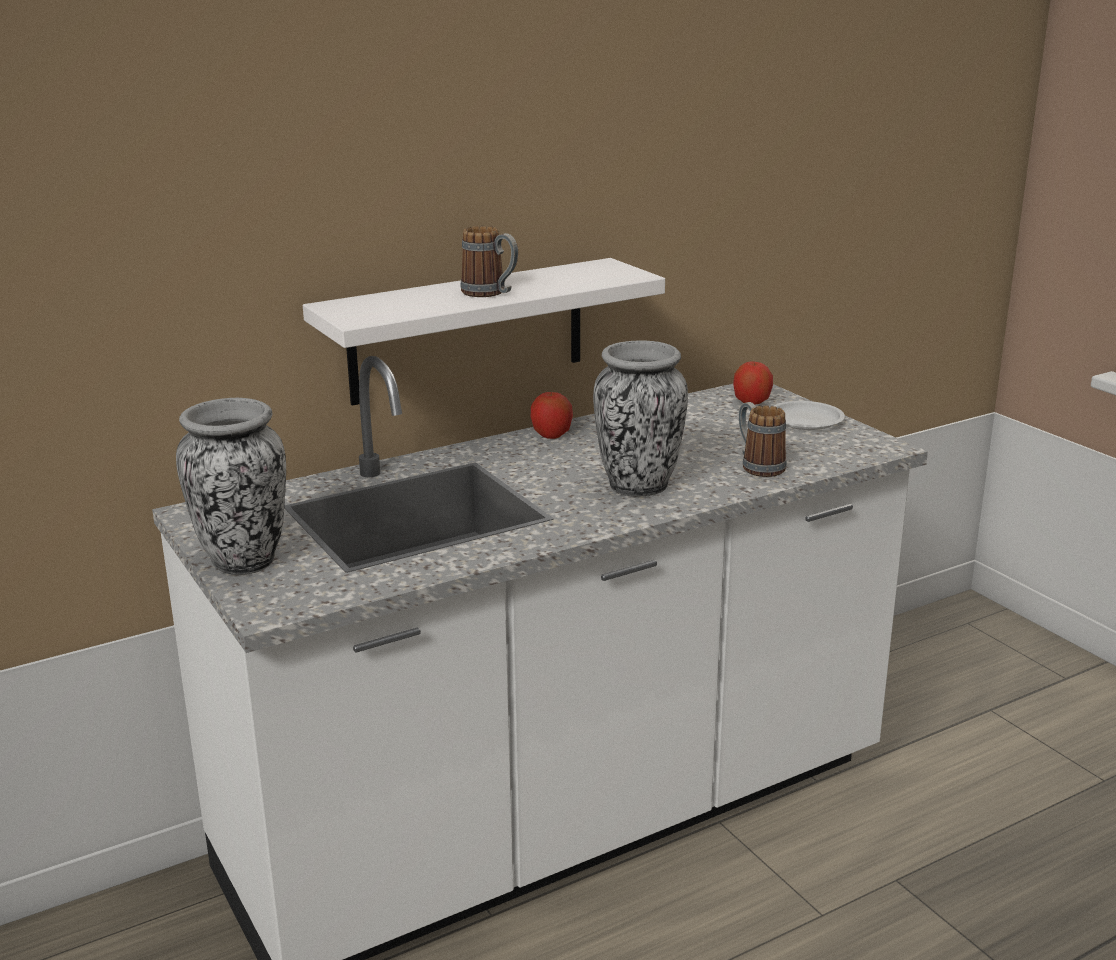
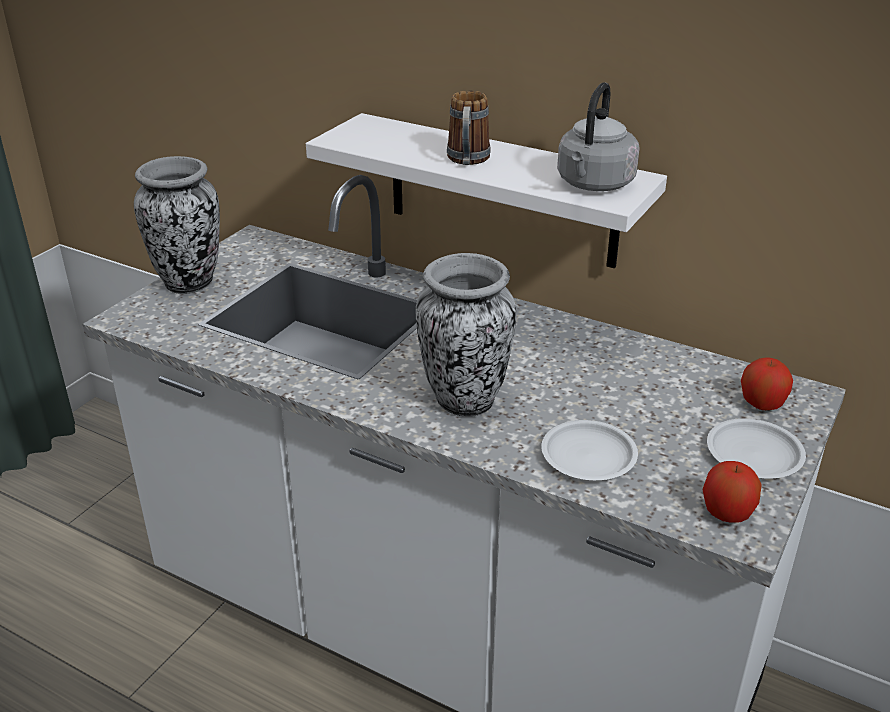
camera: 60 degrees right, 10 degrees up
apple [531,392,573,439] -> apple moved to [702,461,762,523]
mug [739,402,786,477] -> white plate [541,420,638,480]
none -> grey kettle [557,83,640,191]

